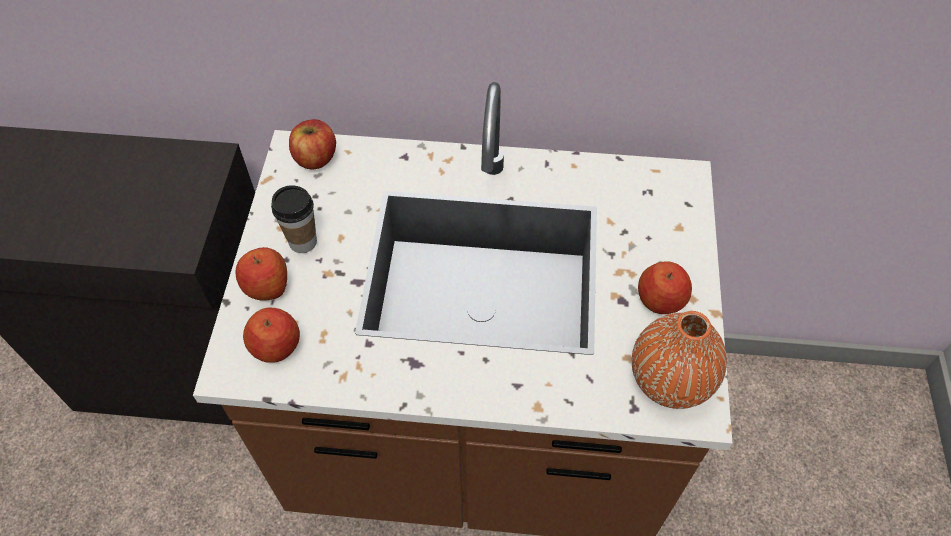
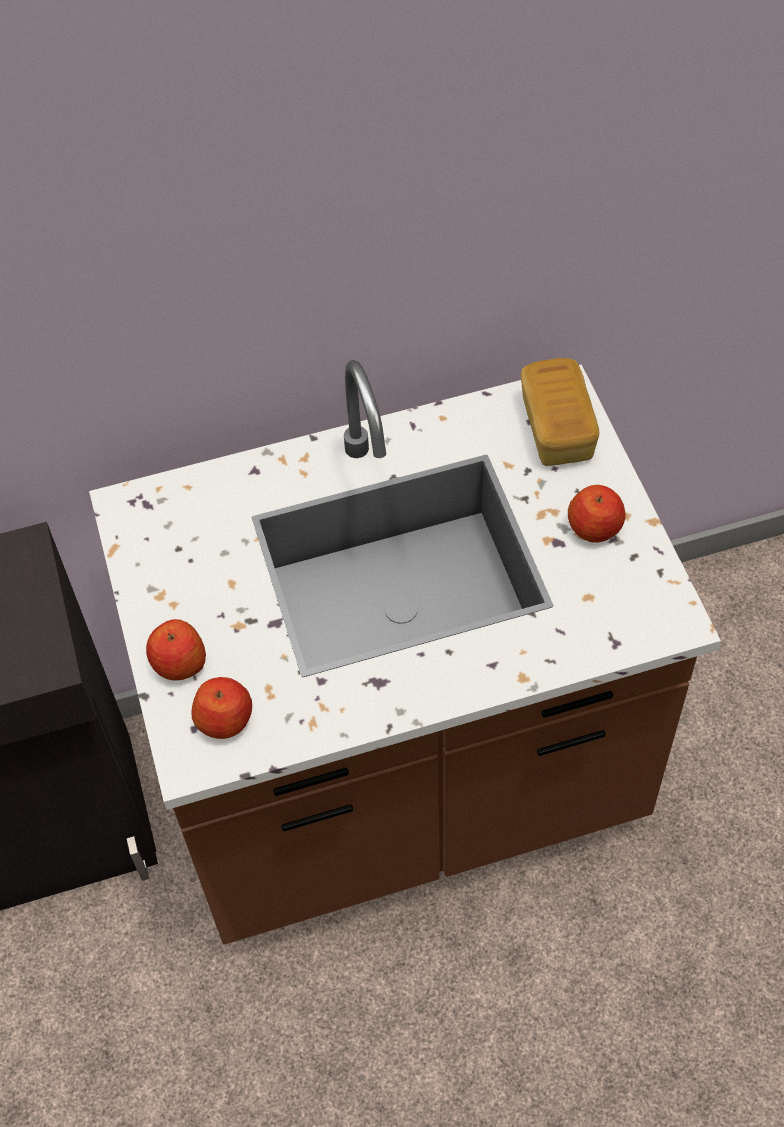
camera: 20 degrees left, 0 degrees up
cup [271,185,317,253] -> none
apple [289,119,336,170] -> none
orange vase [632,311,727,409] -> none
none -> bread [521,358,599,466]

